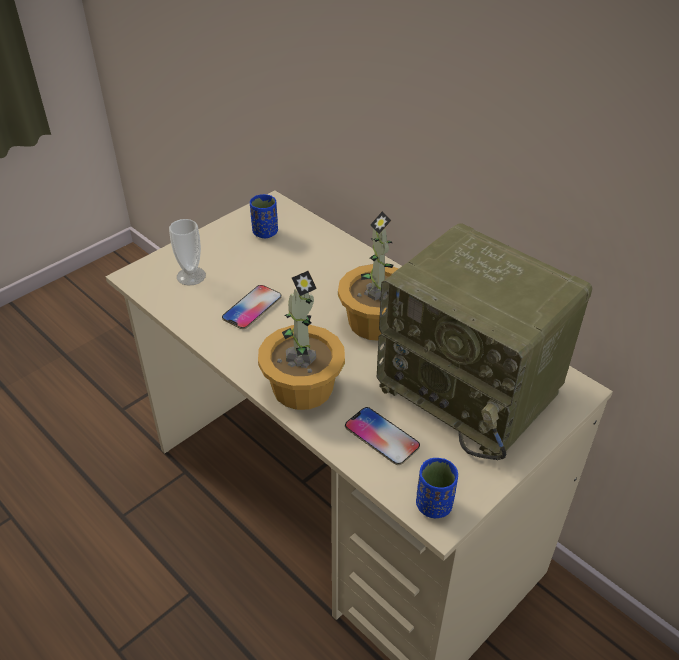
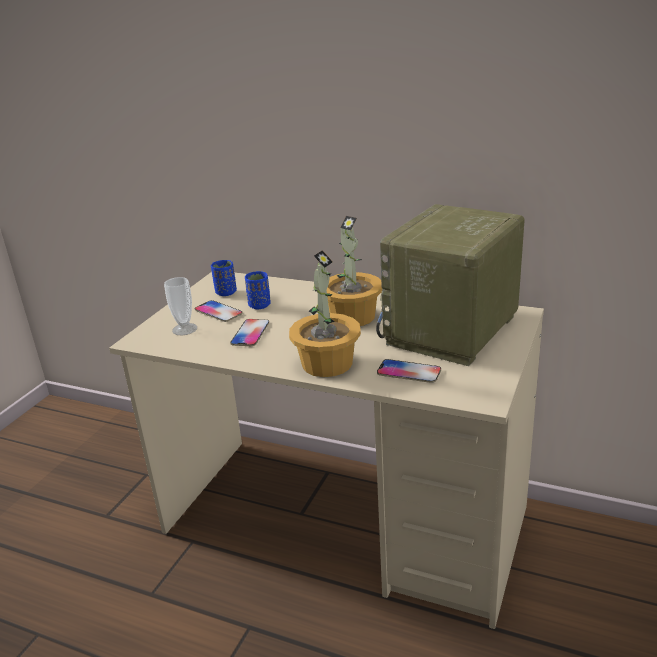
camera: 20 degrees left, 15 degrees down
radio [377,223,592,461] -> radio turned 105 degrees clockwise [376,204,525,366]
blue cup [416,458,458,519] -> blue cup moved to [245,271,271,309]
none -> phone [195,300,243,322]

